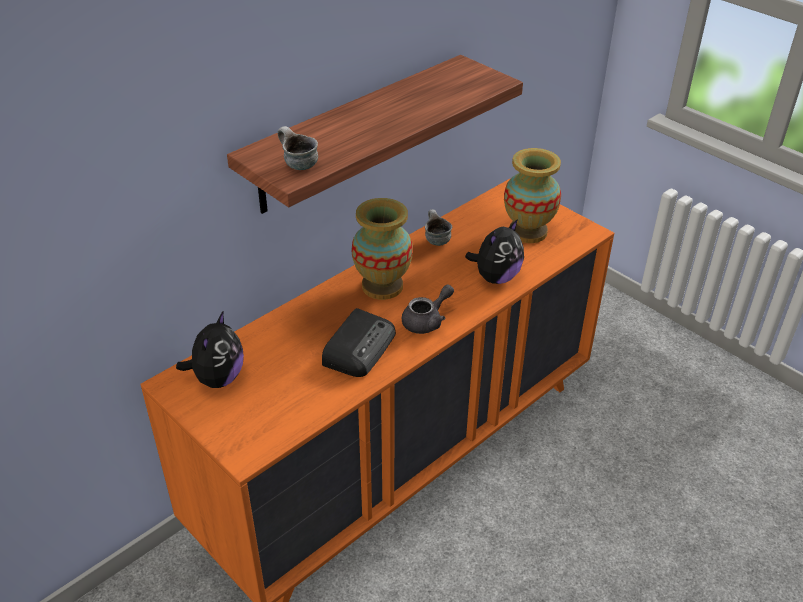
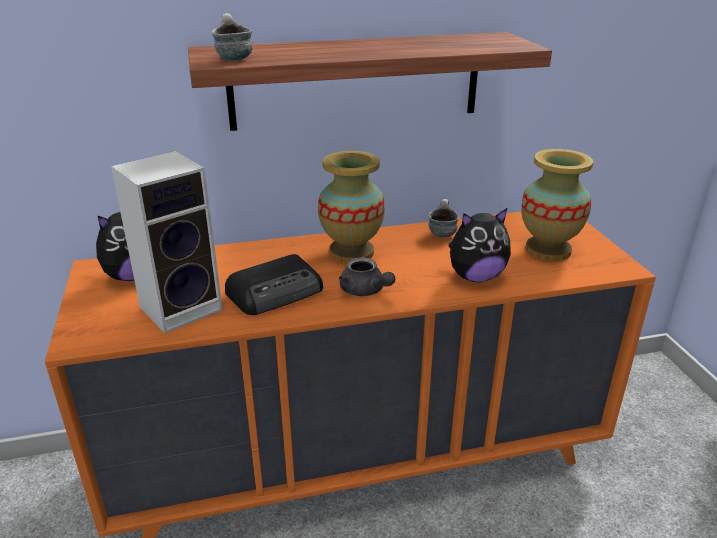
camera: 30 degrees right, 10 degrees down
grey teapot [402,284,454,334] -> grey teapot turned 60 degrees clockwise [339,257,395,296]
none -> speaker [111,151,223,333]

